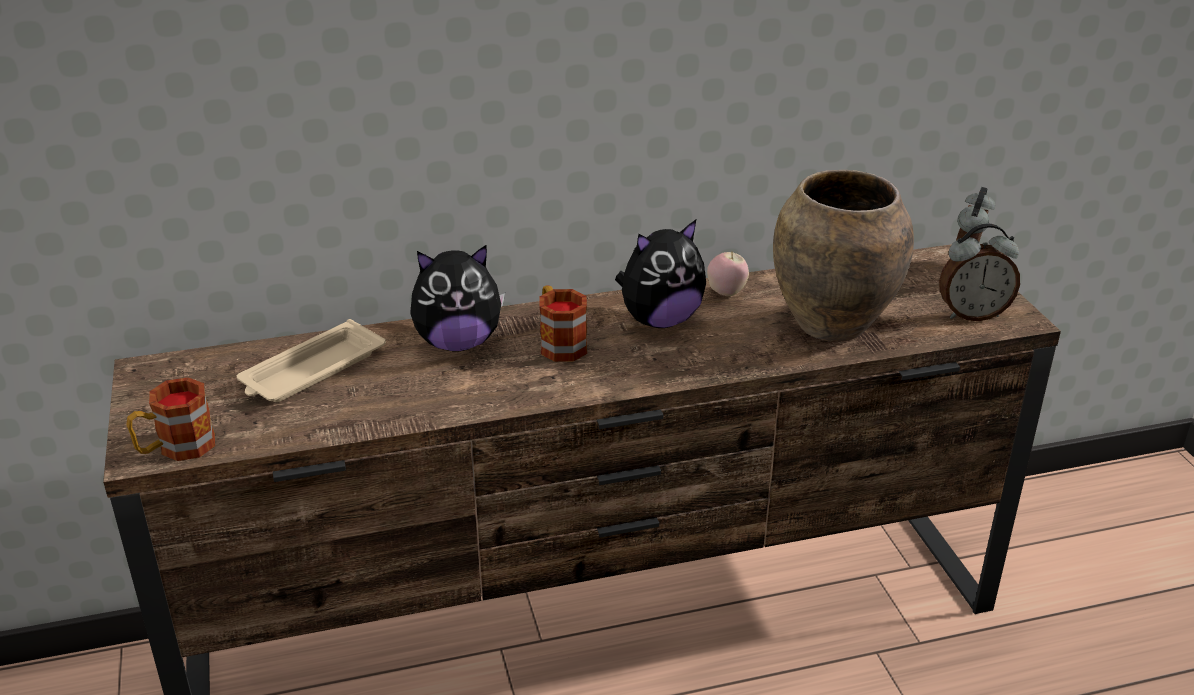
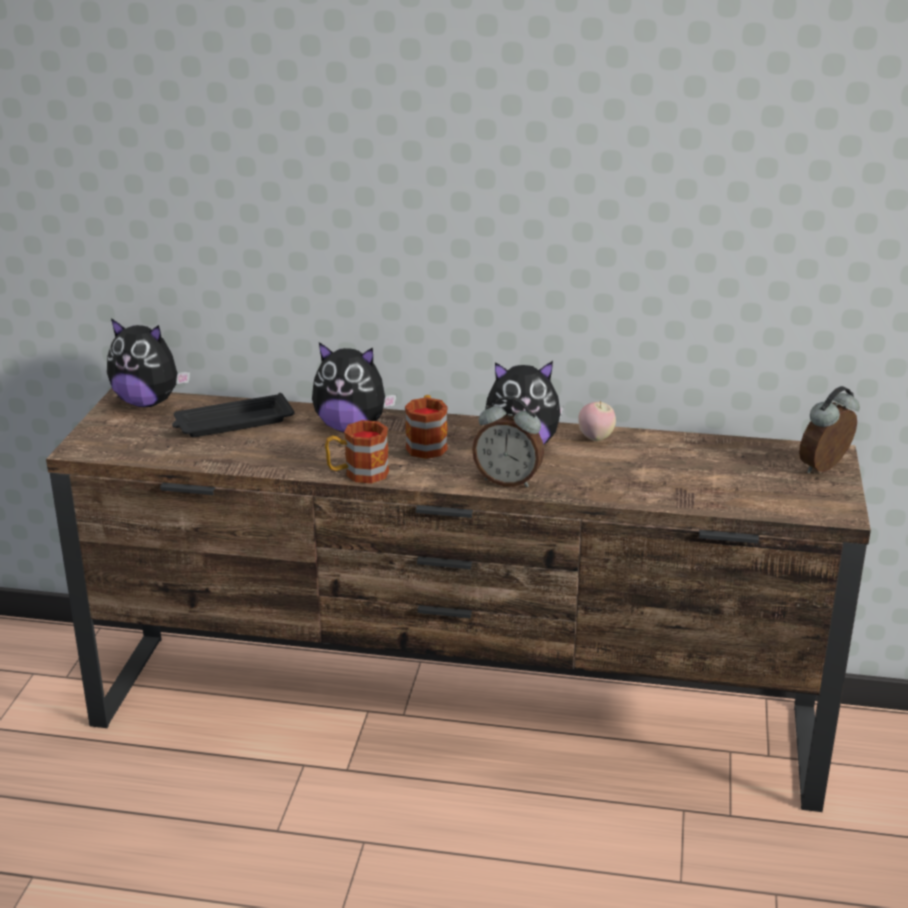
camera: 25 degrees right, 5 degrees down
mug [126,377,215,461] -> mug moved to [325,420,389,483]
beige tray [237,319,386,402] -> black tray [172,393,295,437]
brown vase [773,170,914,342] -> none
alarm clock [939,223,1020,321] -> alarm clock moved to [472,396,544,487]
none -> plush toy [107,318,190,407]

